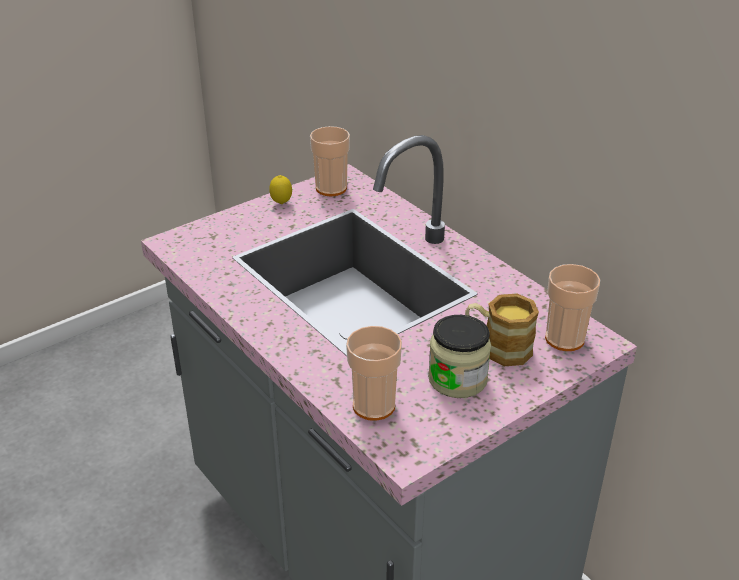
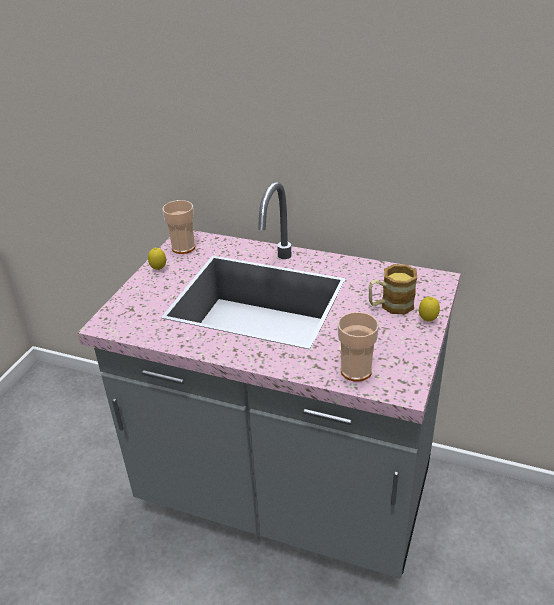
camera: 30 degrees left, 0 degrees up
jar [428,315,491,398] -> none
cup [545,264,600,351] -> none
none -> lemon [419,297,440,321]

